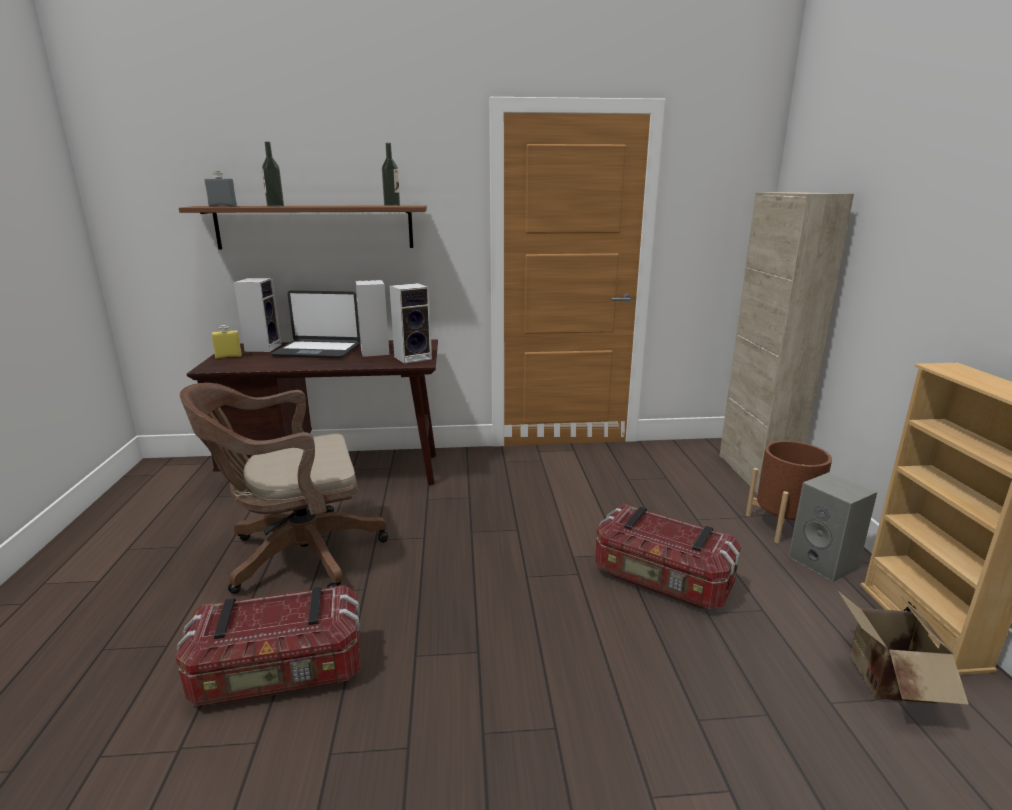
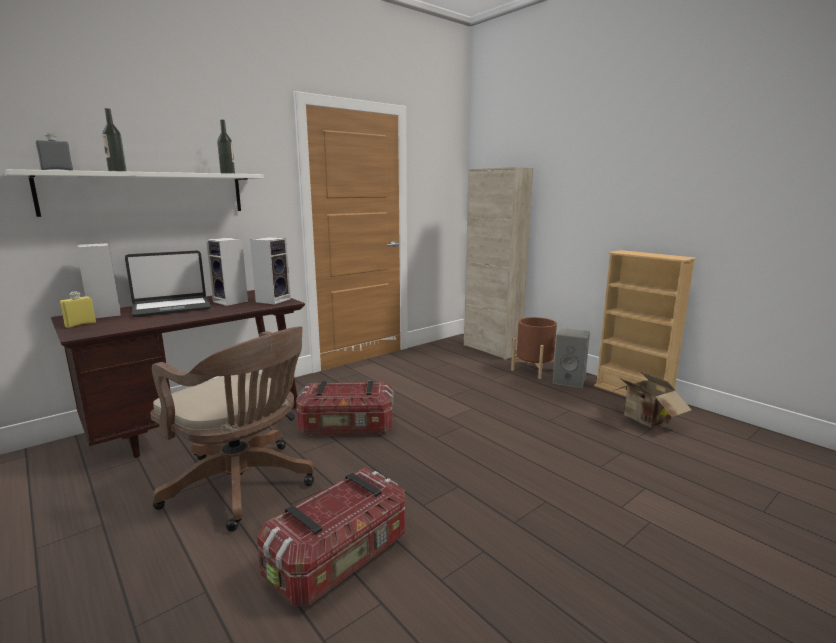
camera: 35 degrees left, 5 degrees down
brown shelf [179,205,427,250] -> white shelf [6,169,264,217]
brown office chair [180,383,388,594] -> brown office chair turned 90 degrees counterclockwise [150,326,314,531]
storage box [595,504,741,609] -> storage box moved to [296,381,394,436]

